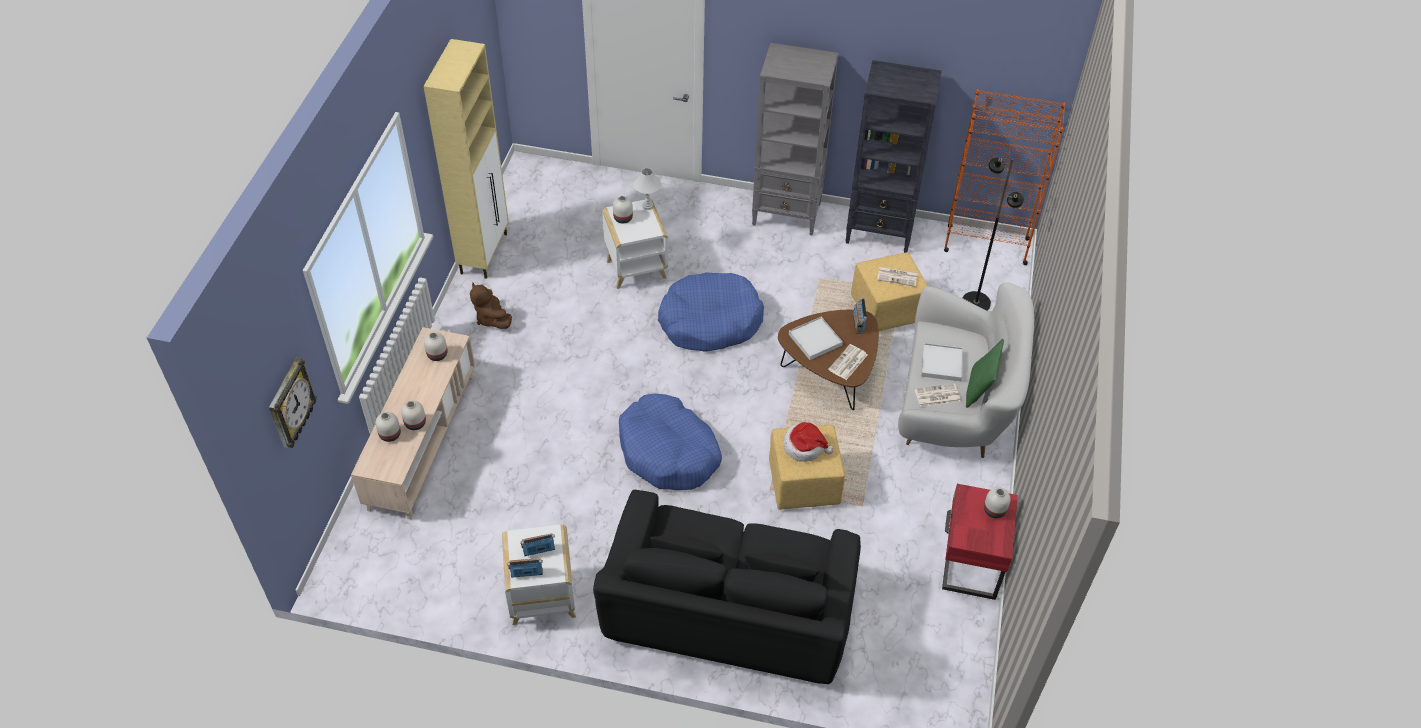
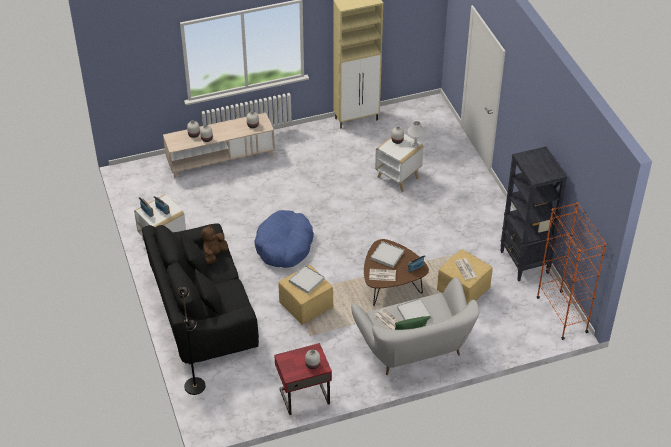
camera: 60 degrees right, 5 degrees down
wall clock [269,358,317,448] -> none
brown plush toy [470,283,512,329] -> brown plush toy moved to [201,224,228,264]
blue dog bed [658,272,764,352] -> none
grey bookcase [752,43,838,235] -> none
hat [783,422,833,462] -> white tray [289,265,325,294]
black floor lamp [963,158,1024,311] -> black floor lamp moved to [178,287,206,395]

